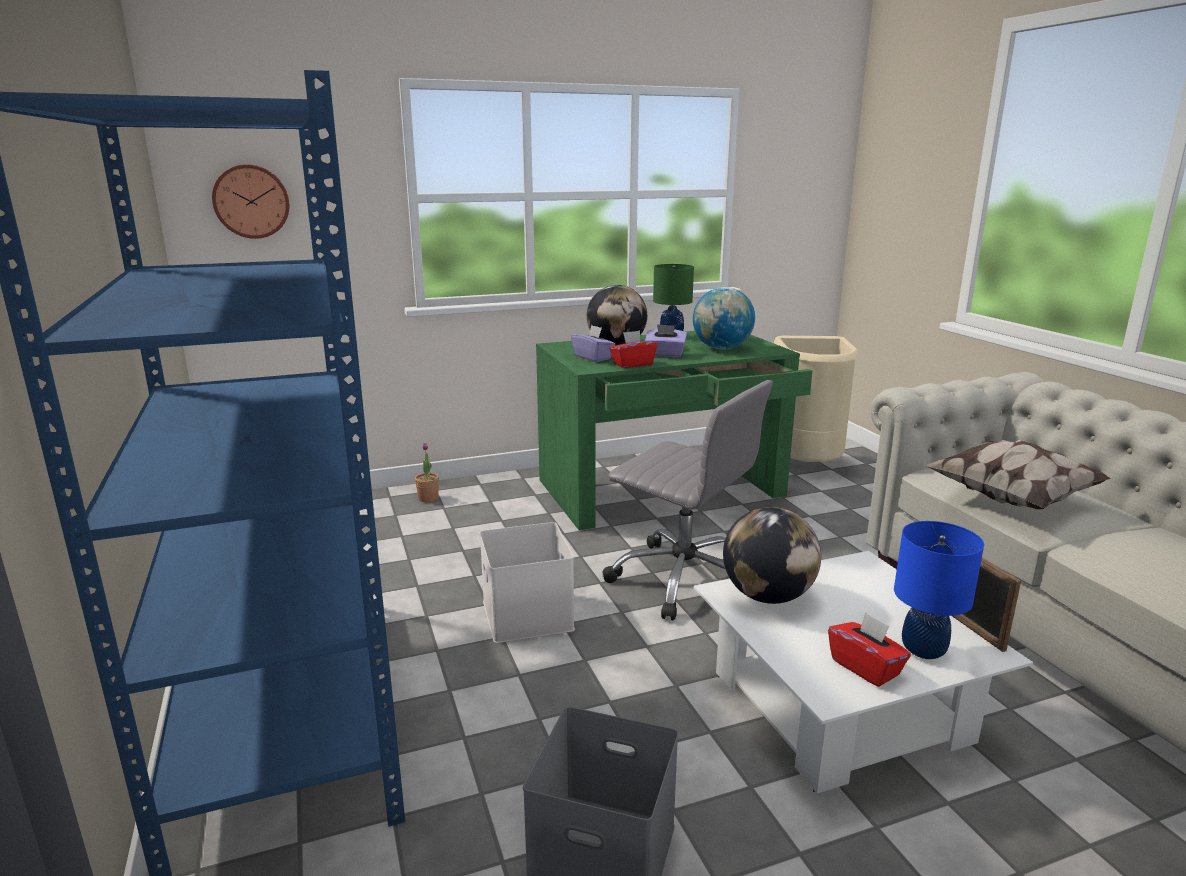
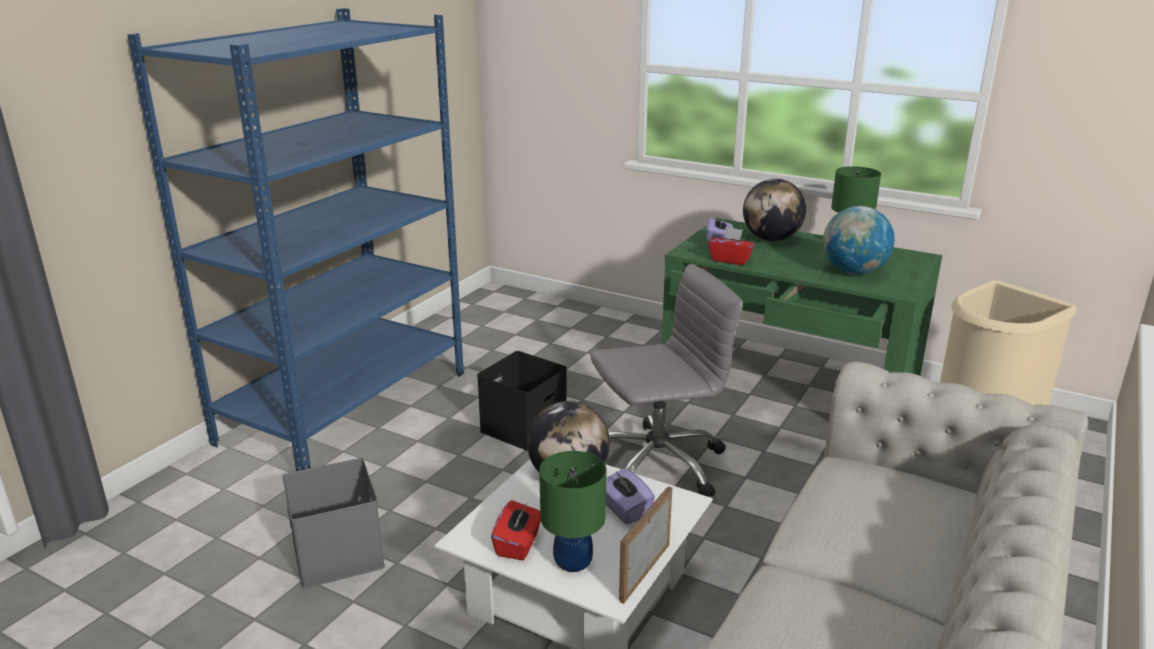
camera: 50 degrees right, 5 degrees up
wall clock [212,164,289,239] -> none
potted plant [415,443,439,502] -> none
white storage box [480,522,575,643] -> black storage box [477,351,567,451]
grey office chair [603,380,773,620] -> grey office chair turned 105 degrees counterclockwise [590,264,743,497]
purple tissue box [645,324,687,357] -> purple tissue box moved to [606,468,655,524]
blue table lamp [894,521,984,659] -> green table lamp [539,451,606,572]
pillow [924,440,1111,509] -> none

